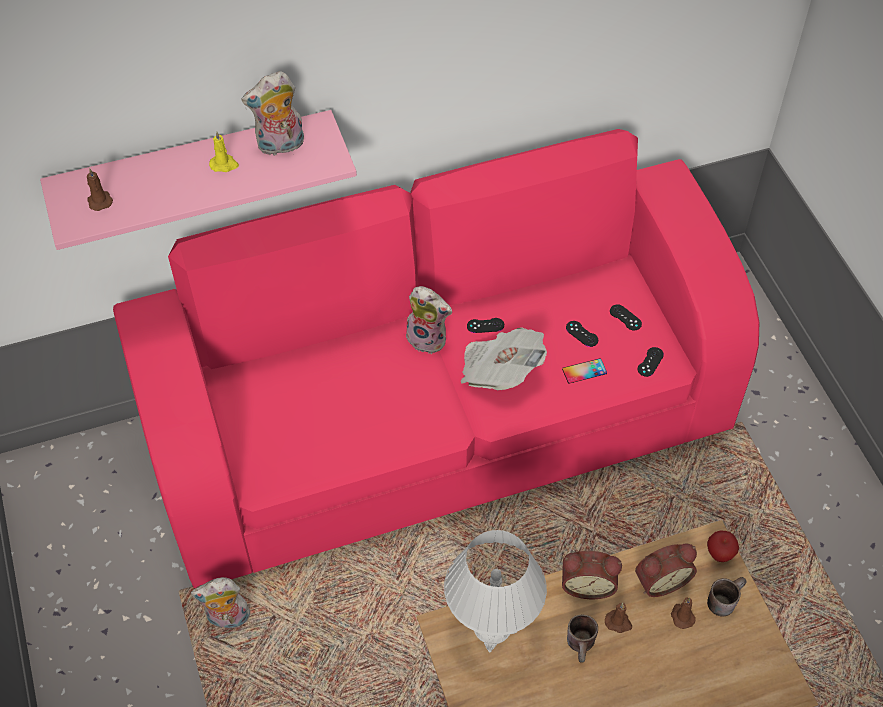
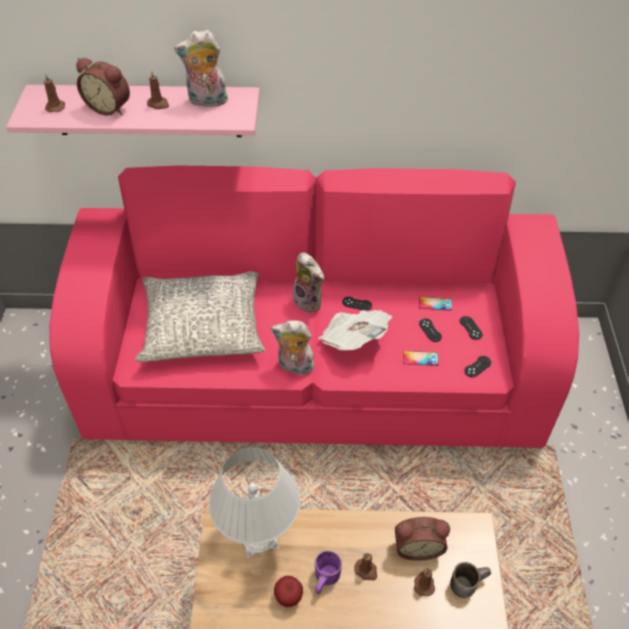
camera: 20 degrees right, 5 degrees down
plush toy [191,577,250,628] -> plush toy moved to [271,320,316,375]
yellow candle [209,131,239,172] -> brown candle [147,71,169,109]
alarm clock [562,551,622,599] -> alarm clock moved to [76,58,130,115]
brown mug [567,615,598,663] -> purple mug [315,551,342,594]
apple [707,531,739,562] -> apple moved to [274,576,303,607]
none -> grey pillow [135,271,265,362]
none -> phone [419,297,452,311]

